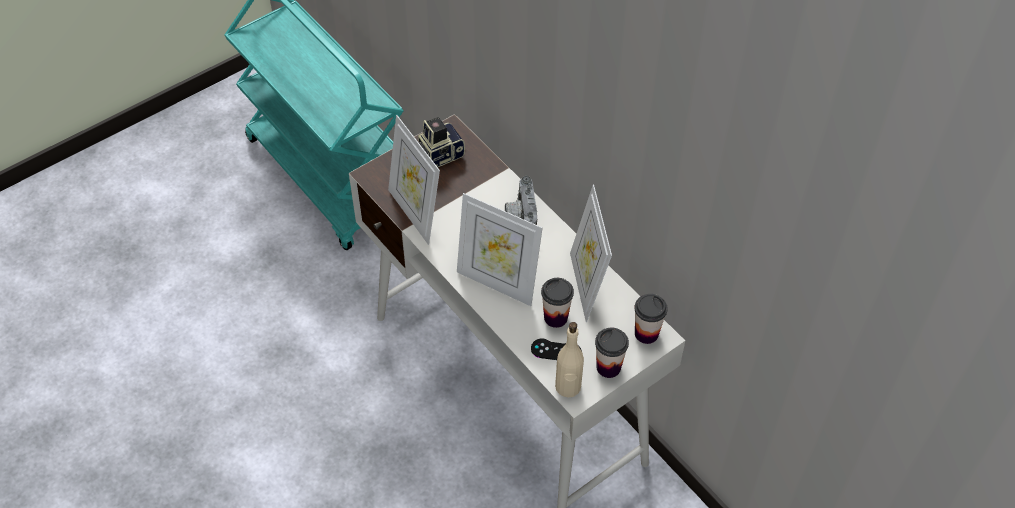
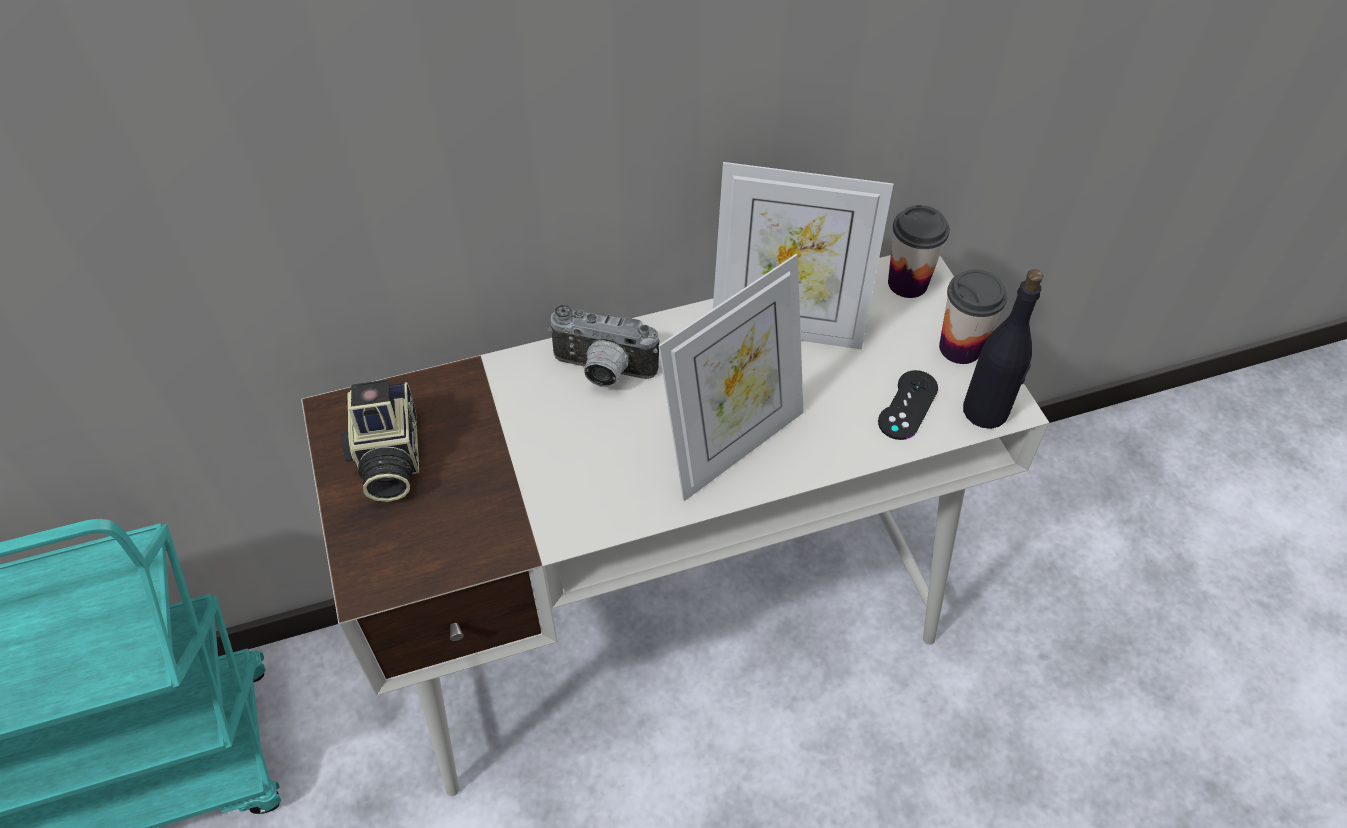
camera: 70 degrees left, 0 degrees up
picture frame [388,115,440,245] -> none
cup [541,278,574,328] -> none
beige bottle [555,322,584,398] -> black bottle [963,269,1043,429]

